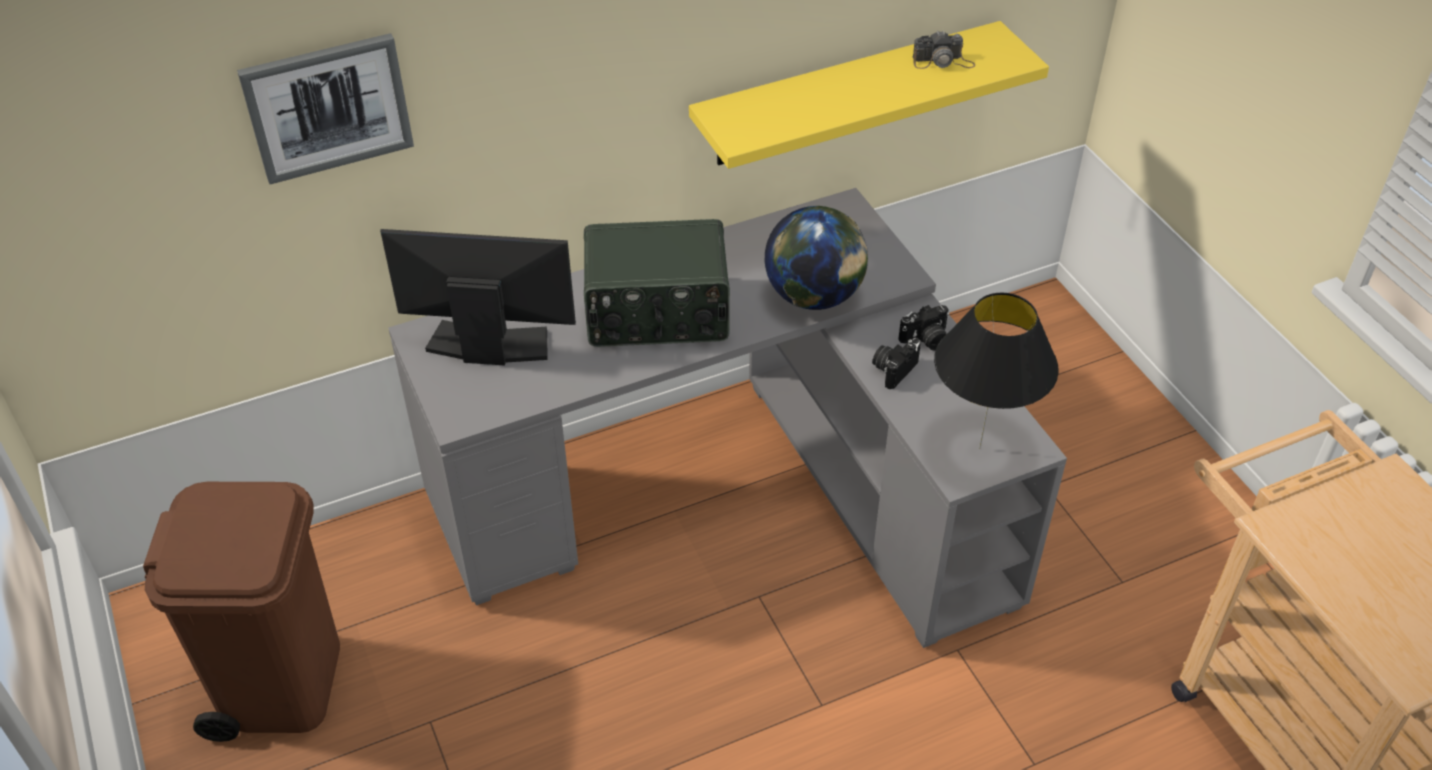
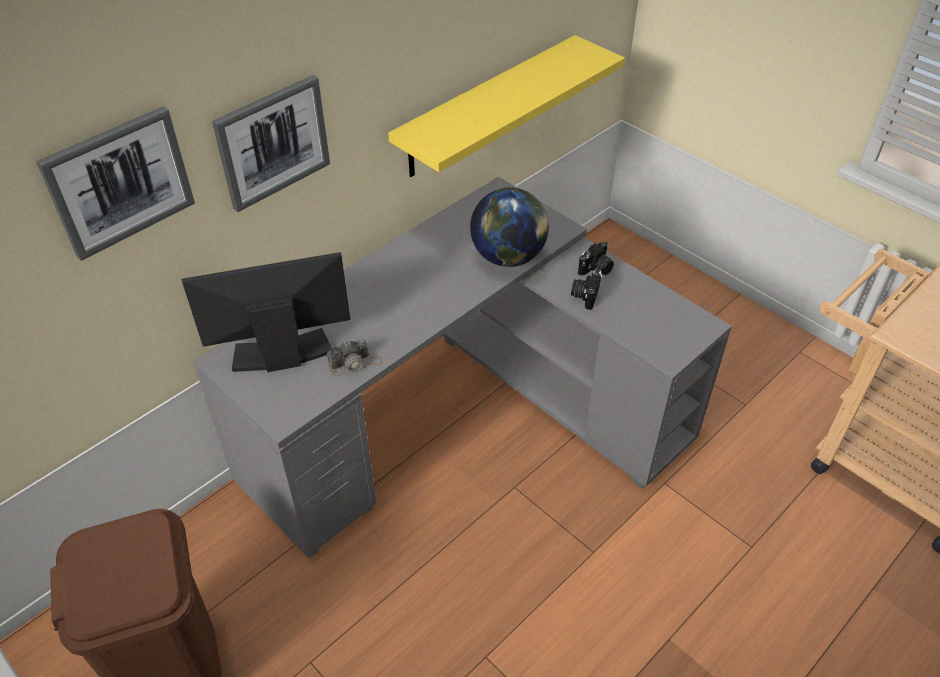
camera: 20 degrees left, 0 degrees up
radio [584,219,730,347] -> none
camera [913,31,975,69] -> camera moved to [327,339,383,376]
black table lamp [934,293,1059,449] -> none
none -> picture [212,75,330,212]

